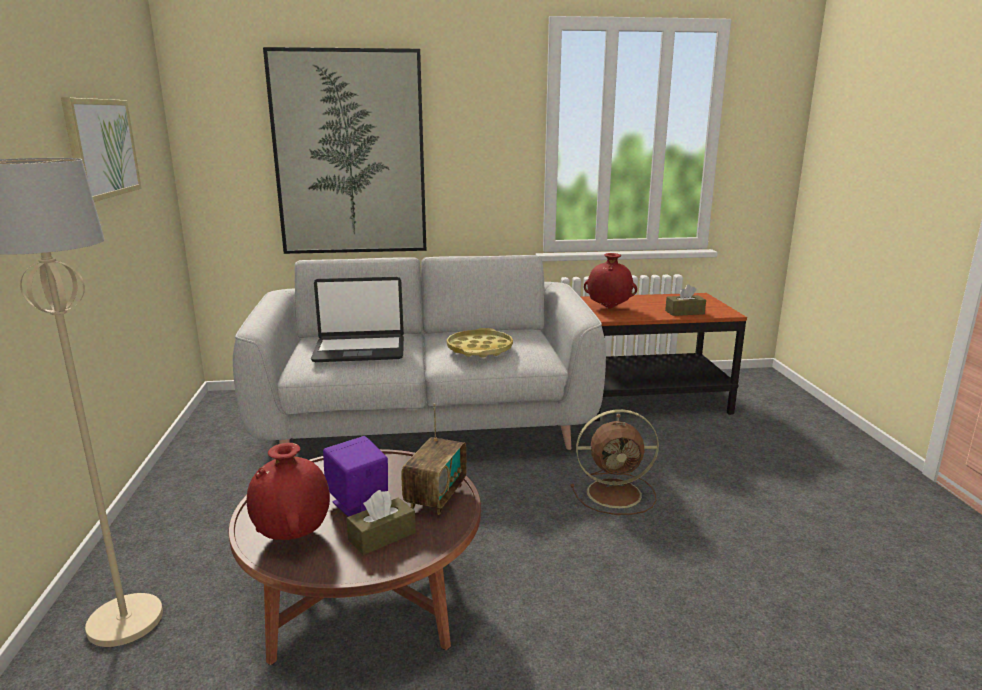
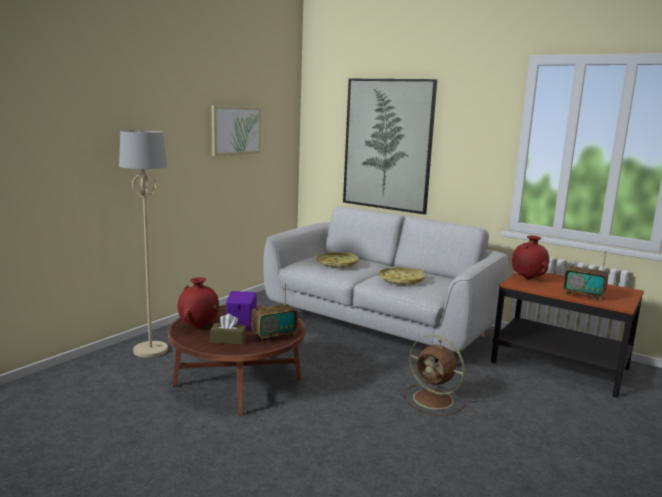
camera: 40 degrees right, 5 degrees down
laptop [311,277,404,362] -> yellow tray [317,252,359,268]
brown tissue box [665,284,706,316] -> radio [564,251,608,301]

